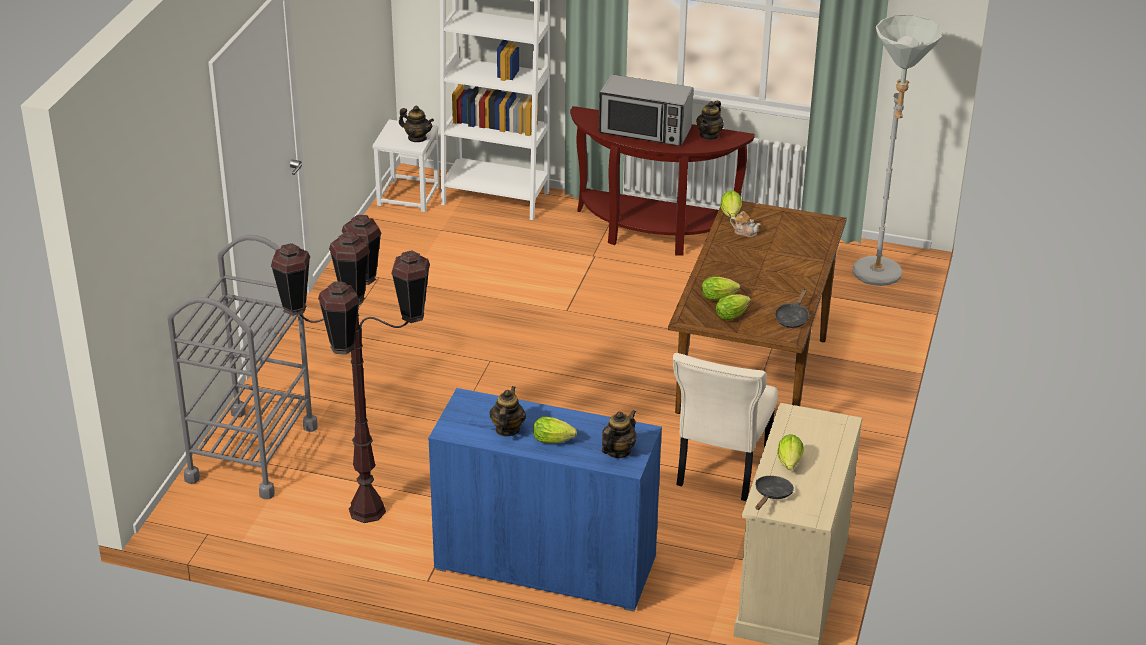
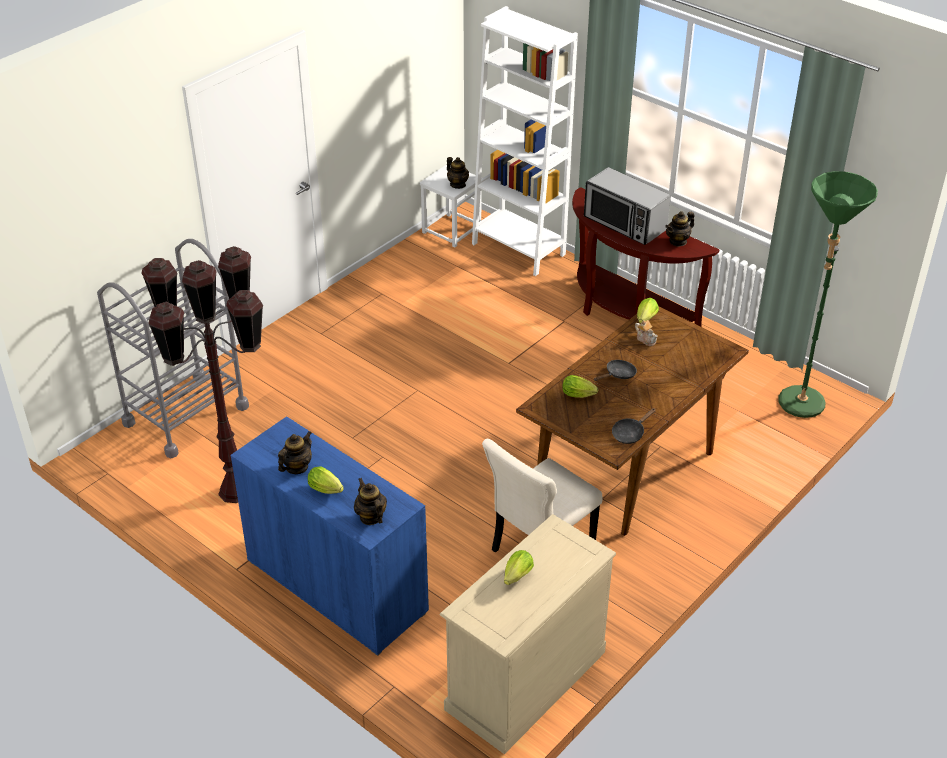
camera: 25 degrees right, 5 degrees up
teapot [602,410,637,458] -> teapot turned 90 degrees counterclockwise [354,478,387,525]
lettuce [716,294,751,320] -> none
black frying pan [755,476,794,510] -> black frying pan moved to [594,360,637,381]
grey floor lamp [853,15,942,286] -> green floor lamp [778,171,878,418]

